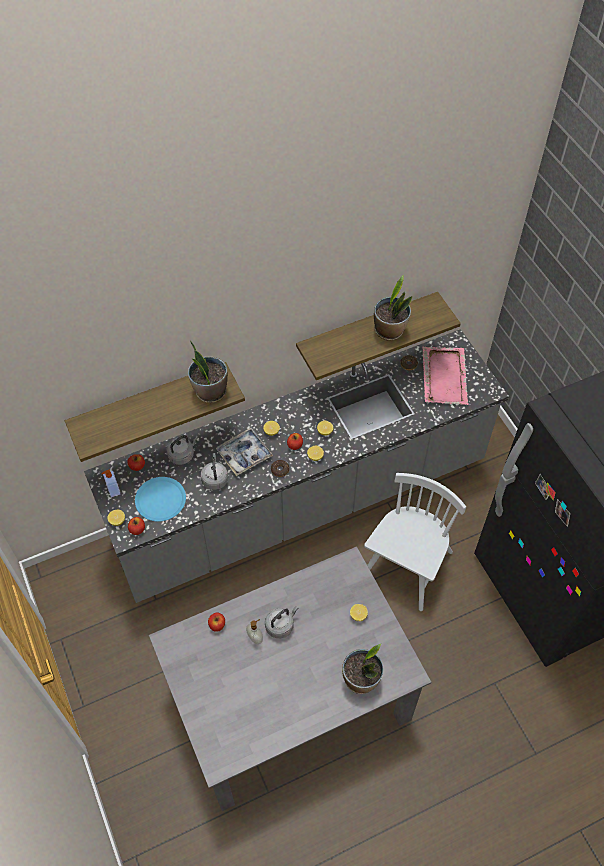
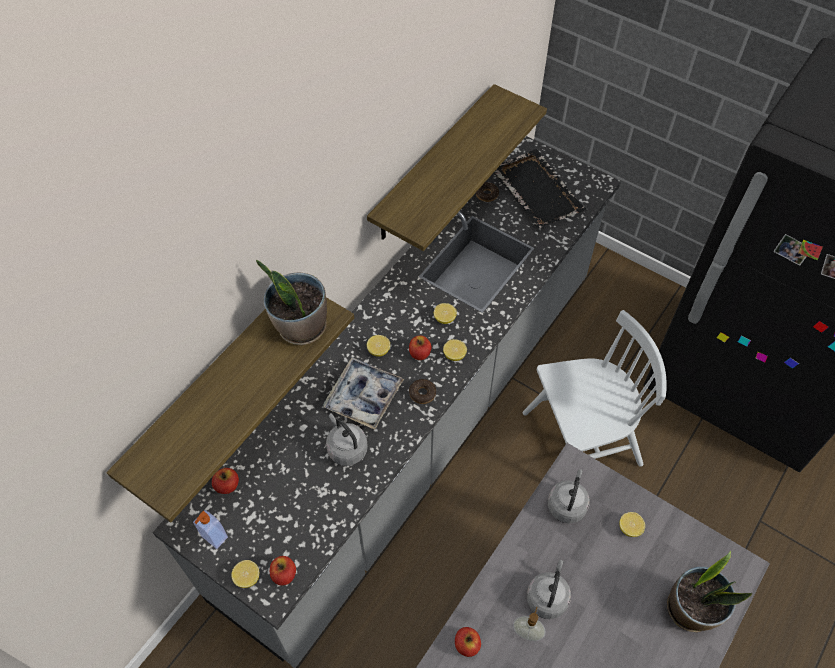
camera: 30 degrees left, 0 degrees up
blue plate [135,477,186,521] -> none
grey kettle [166,435,198,465] -> grey kettle moved to [548,469,590,523]
white chair [364,473,466,611] -> white chair turned 75 degrees clockwise [523,310,667,467]
potted plant [374,275,412,340] -> none
pink tray [422,346,469,405] -> black tray [494,149,587,228]

